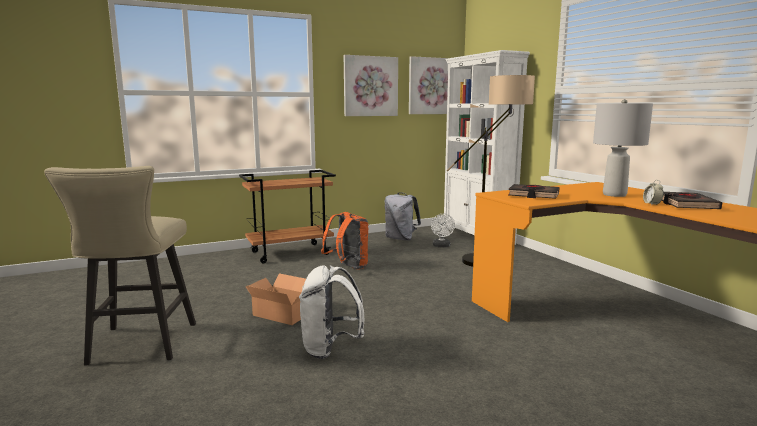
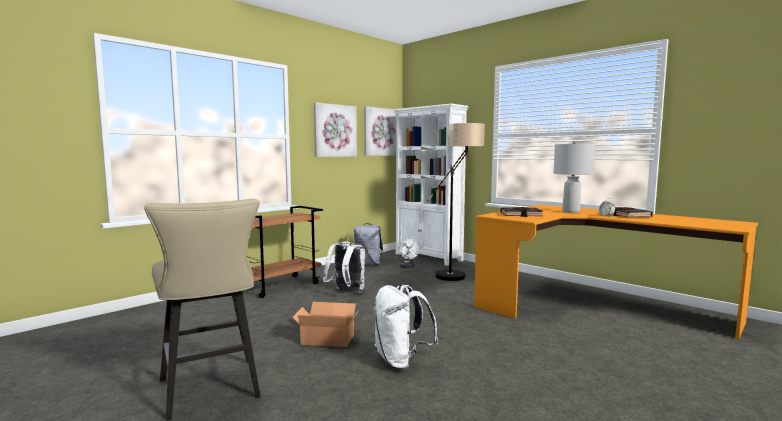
camera: 20 degrees left, 5 degrees down
orange backpack [321,212,369,269] -> white backpack [323,241,365,293]

